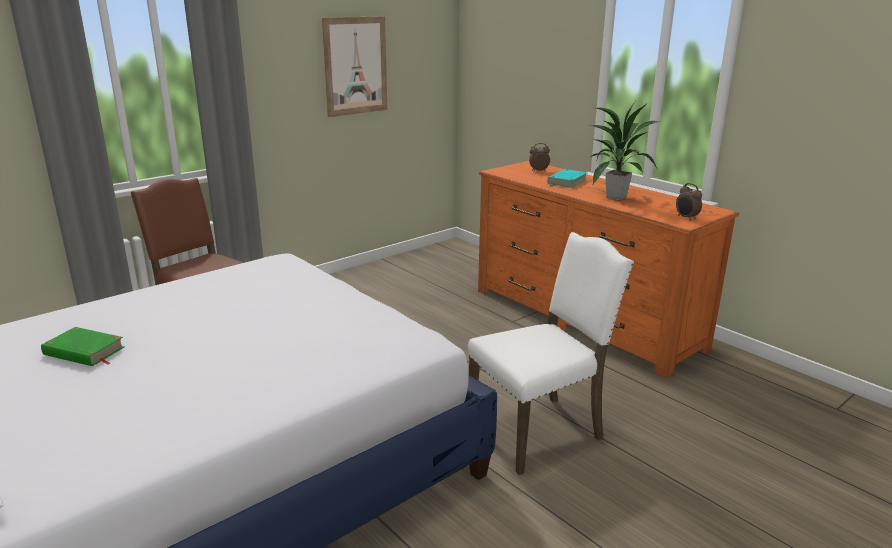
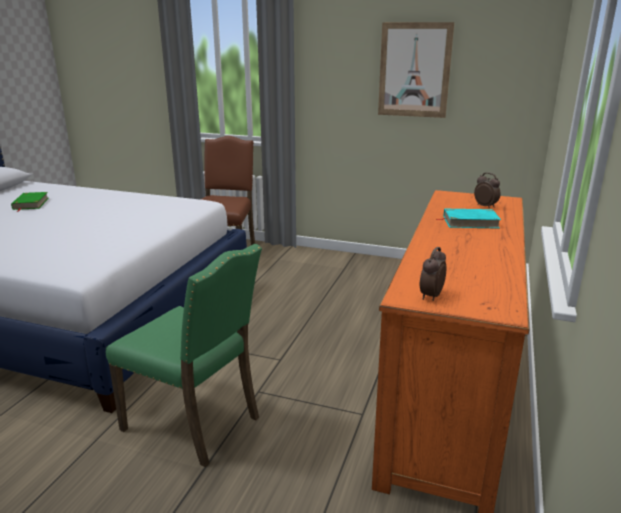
camera: 60 degrees right, 0 degrees up
white chair [468,232,634,475] -> green chair [106,244,262,467]
potted plant [590,102,662,200] -> none

